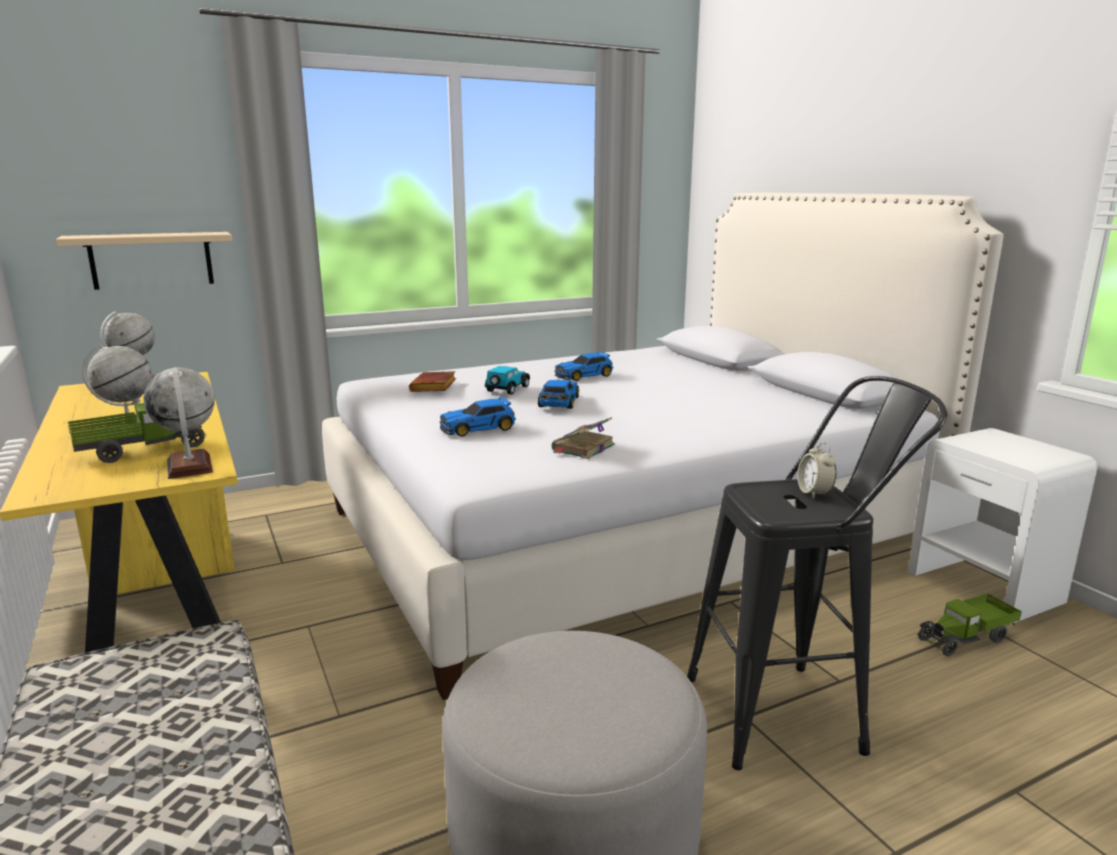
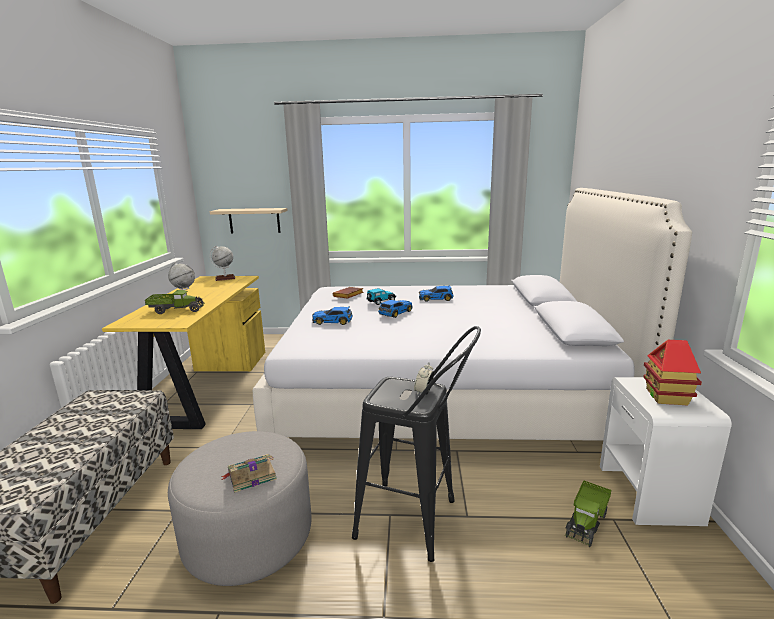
camera: 30 degrees right, 0 degrees up
globe [143,367,215,479] -> none
book [552,417,615,459] -> book moved to [221,454,277,493]
toy truck [917,594,1022,656] -> toy truck turned 60 degrees counterclockwise [565,480,611,547]
none -> toy house [643,340,702,405]

